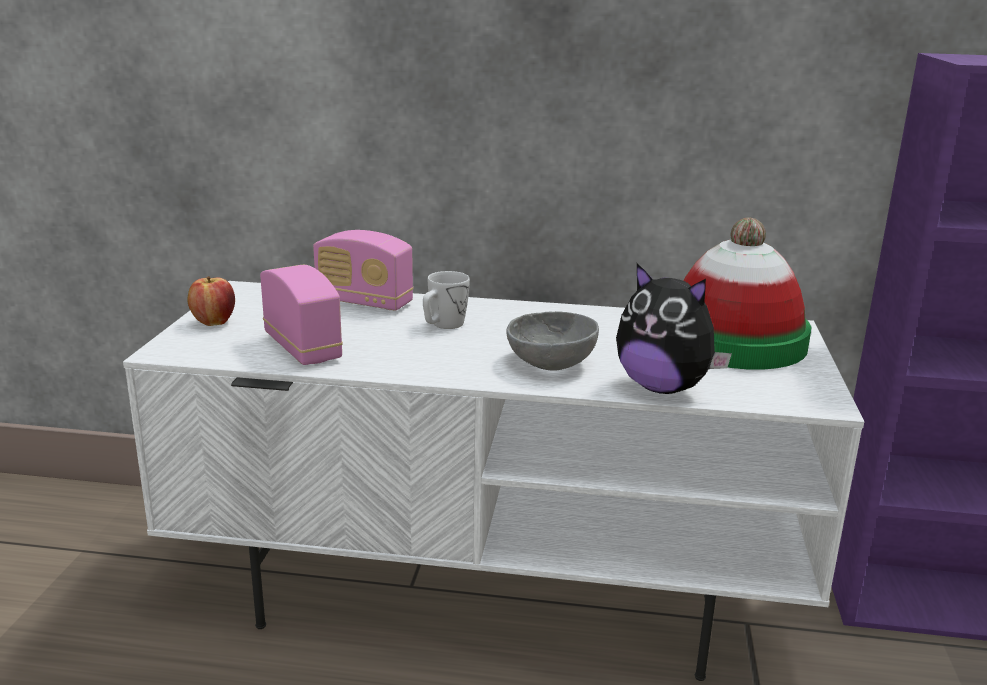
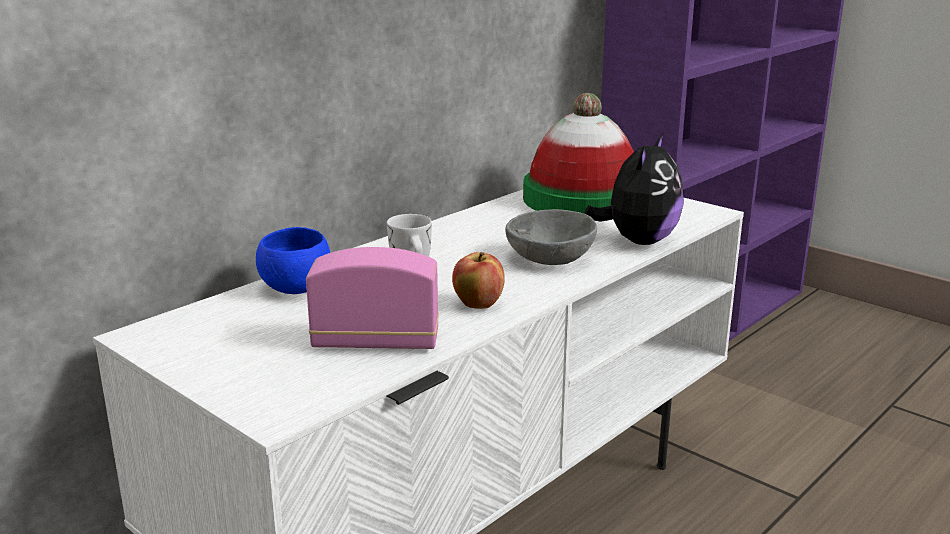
camera: 55 degrees left, 0 degrees up
apple [188,276,235,326] -> apple moved to [452,252,505,309]
radio [313,230,414,311] -> blue bowl [256,227,330,294]
plush toy [616,263,732,394] -> plush toy turned 45 degrees counterclockwise [585,132,684,245]

